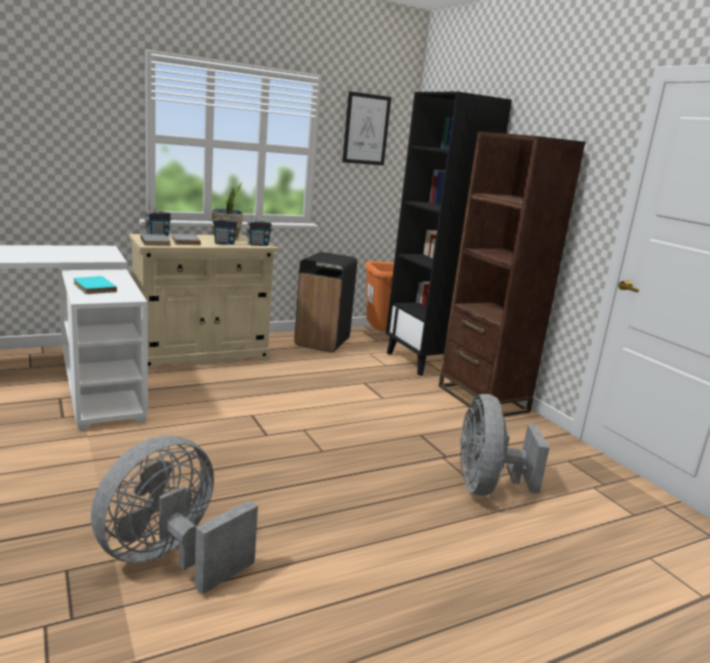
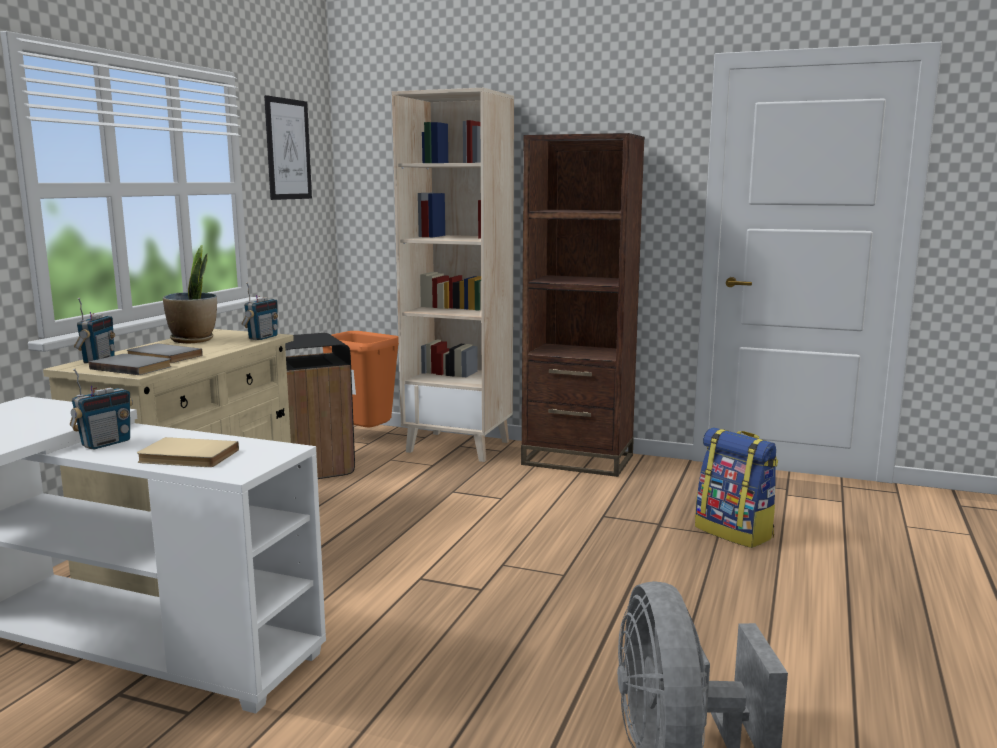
camera: 40 degrees left, 5 degrees down
turquoise book [73,276,117,294] -> beige book [137,437,239,467]
radio [211,206,239,245] -> radio moved to [70,368,133,449]
black bookcase [386,92,512,376] -> beige bookcase [392,88,514,462]
grey fan [460,394,550,496] -> backpack [695,427,778,548]

